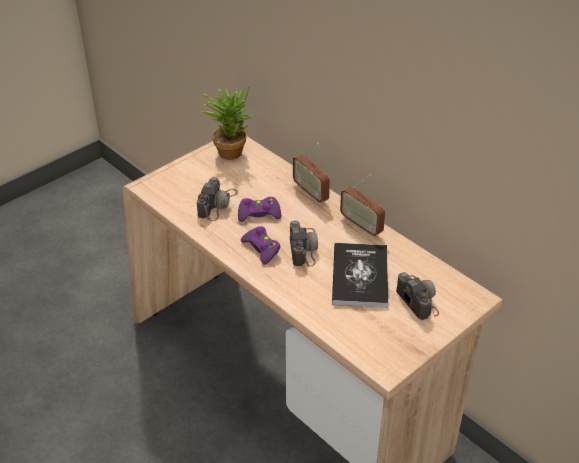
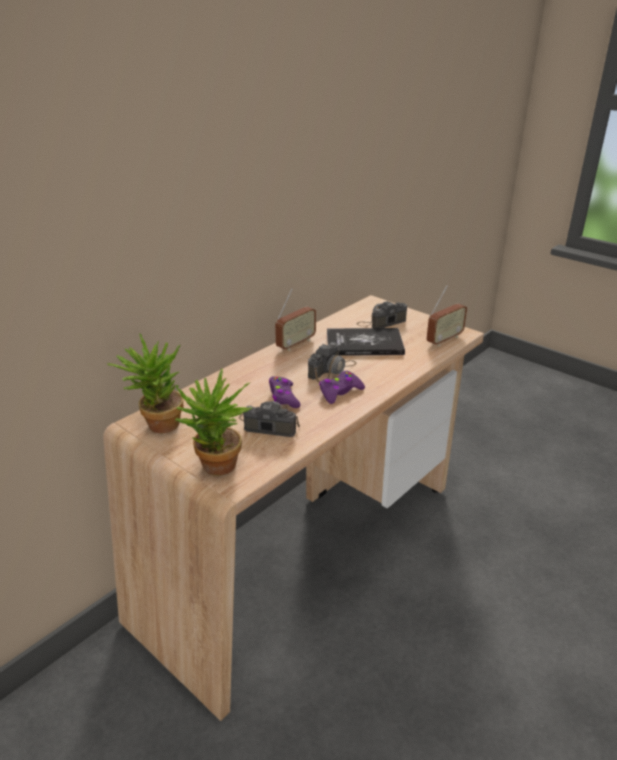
camera: 95 degrees left, 10 degrees down
camera [290,220,318,267] -> camera turned 135 degrees clockwise [308,342,357,383]
radio [293,143,330,203] -> radio moved to [427,284,467,346]
none -> potted plant [175,369,252,476]

